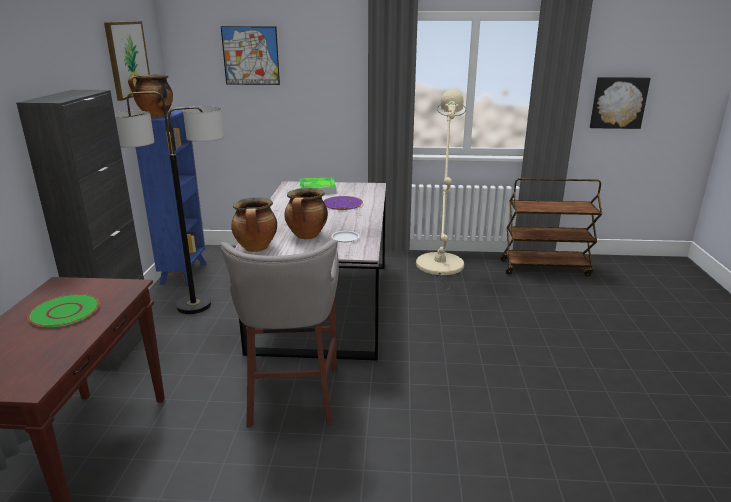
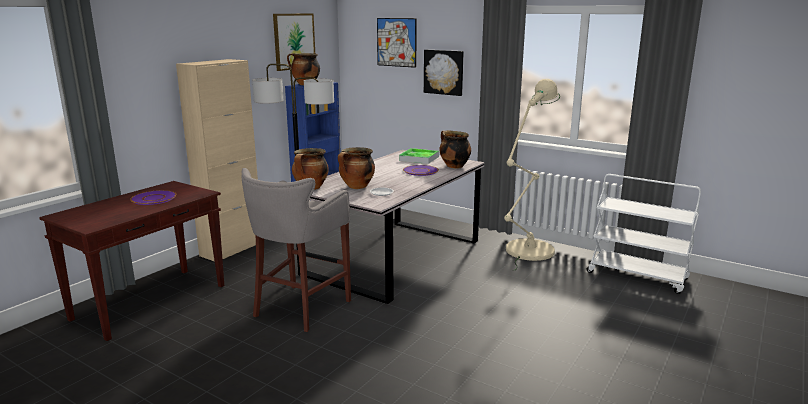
camera: 30 degrees right, 5 degrees down
black cabinet [16,90,144,370] -> beige cabinet [176,59,258,262]
green plate [28,294,99,327] -> purple plate [130,190,176,205]
brown cart [500,178,602,276] -> white cart [587,174,701,294]
picture [590,77,651,129] -> picture moved to [424,50,464,96]
none -> cooking pot [439,130,471,169]

